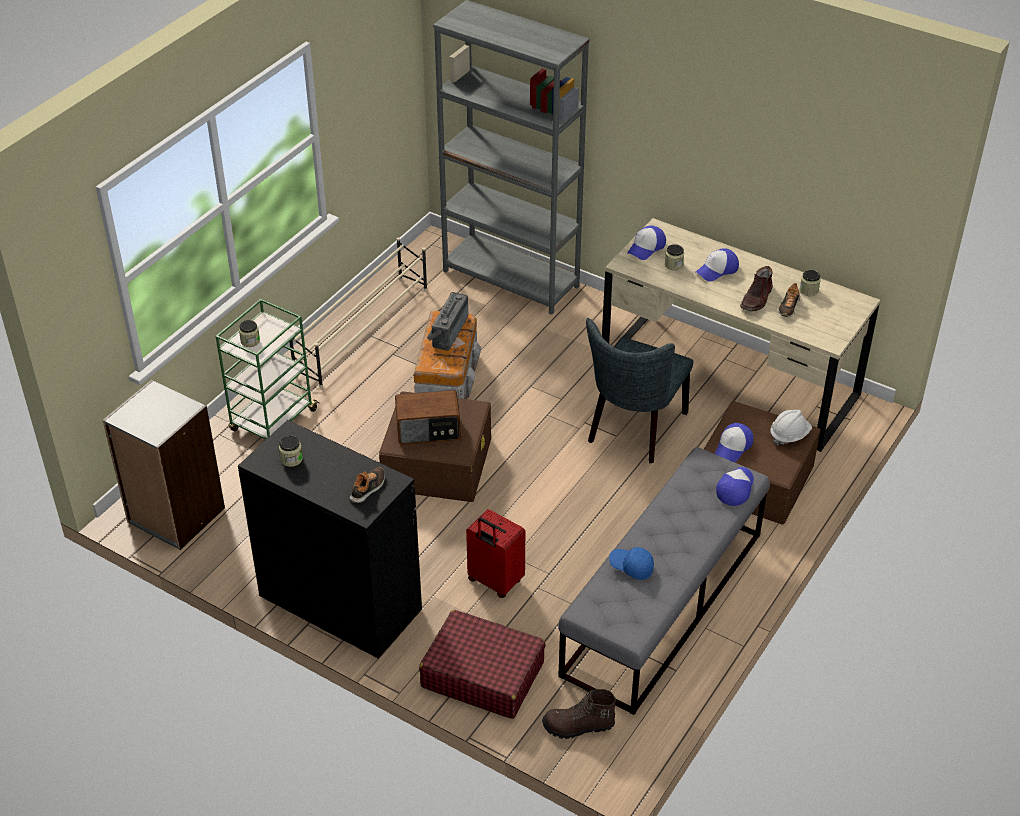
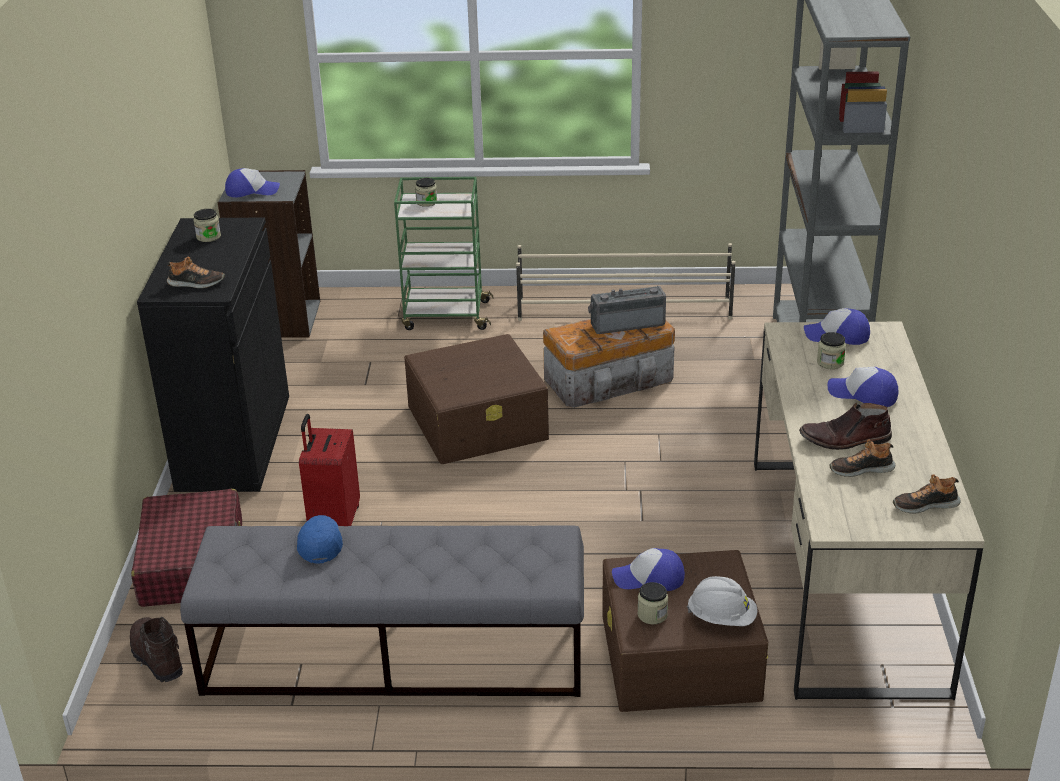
camera: 60 degrees right, 10 degrees down
radio [395,390,461,445] -> none
grey chair [586,318,693,463] -> none
cap [716,467,754,506] -> cap moved to [225,168,280,198]
jar [800,270,821,296] -> jar moved to [638,582,668,624]
none -> shoe [893,474,961,513]

